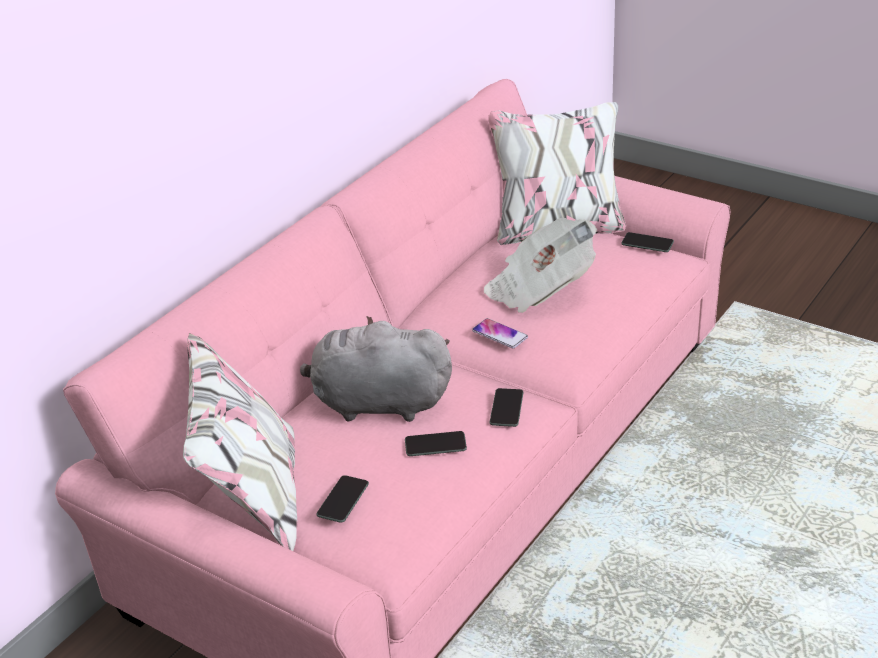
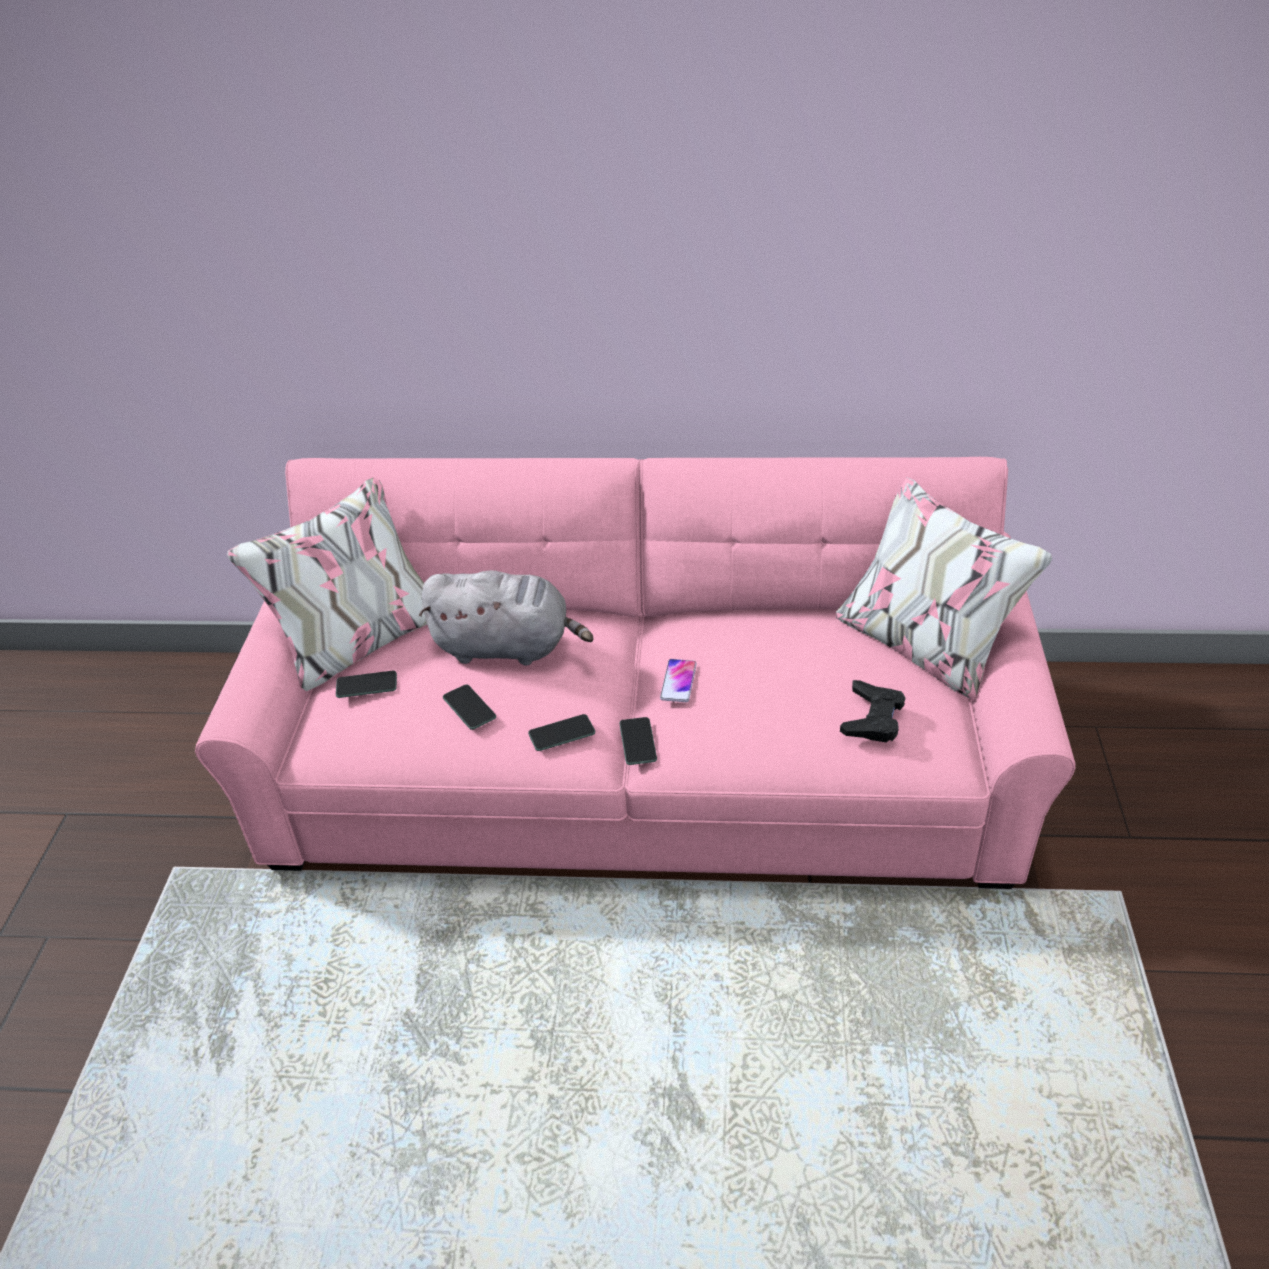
camera: 60 degrees right, 5 degrees up
grey plush toy [300,316,452,422] -> grey plush toy turned 120 degrees clockwise [419,570,593,666]
newspaper [484,217,597,313] -> none
phone [621,232,674,252] -> phone moved to [619,717,657,765]
none -> black game controller [840,680,905,743]

